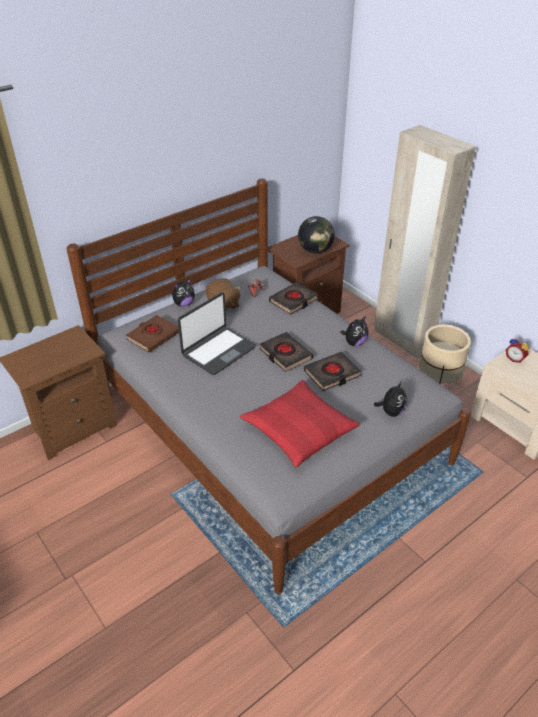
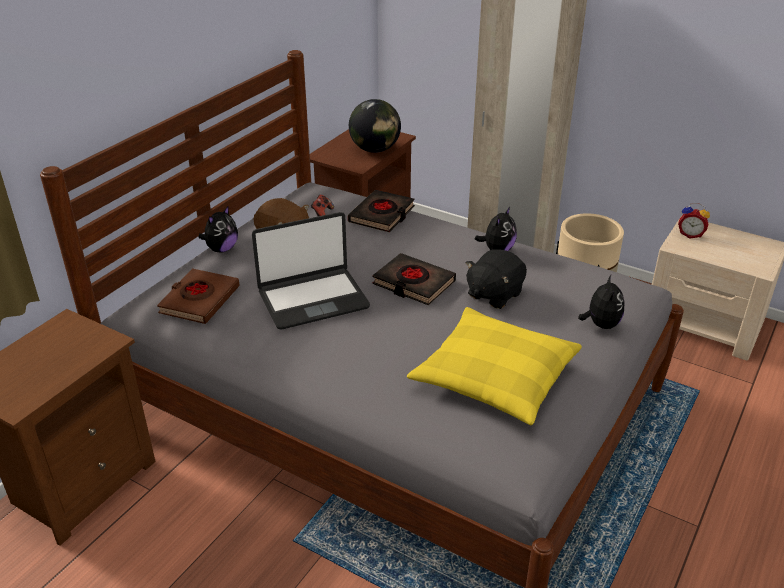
camera: 20 degrees left, 5 degrees down
laptop [178,292,256,375] -> laptop turned 45 degrees clockwise [252,212,370,329]
red pillow [240,380,360,467] -> yellow pillow [407,307,582,425]
black book [304,352,361,391] -> black plush toy [466,249,527,309]

